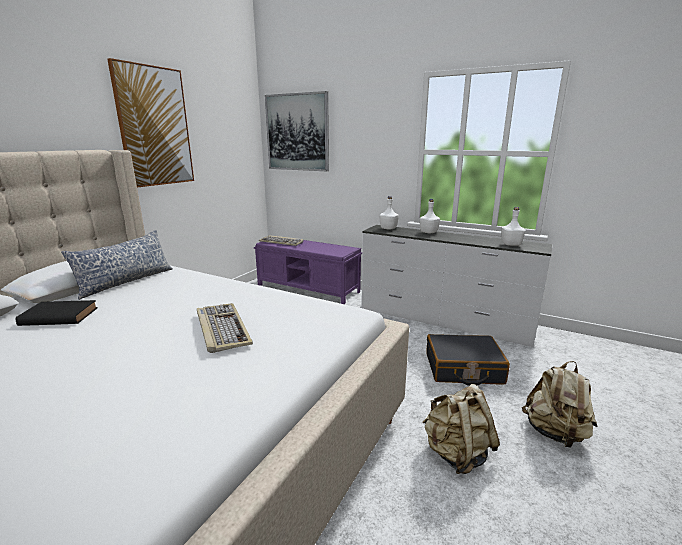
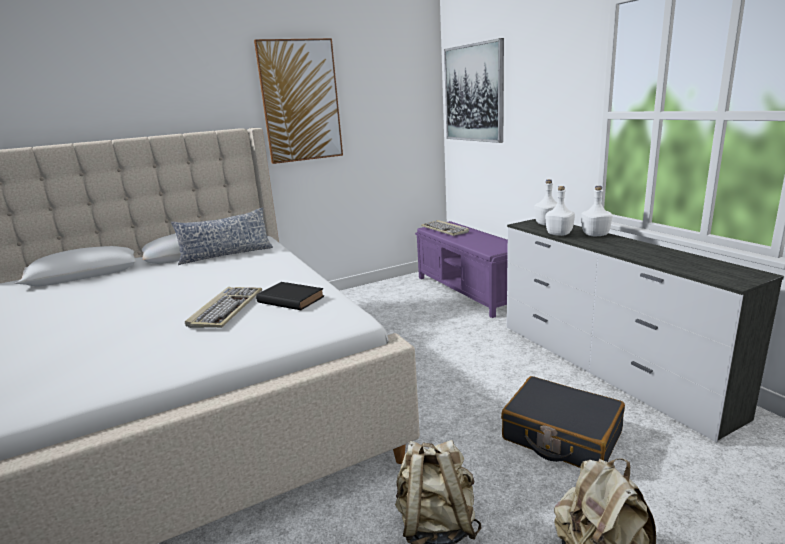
camera: 35 degrees right, 0 degrees up
black book [15,300,98,326] -> black book moved to [256,282,324,310]
white bottle [501,207,525,246] -> white bottle moved to [545,186,575,236]

